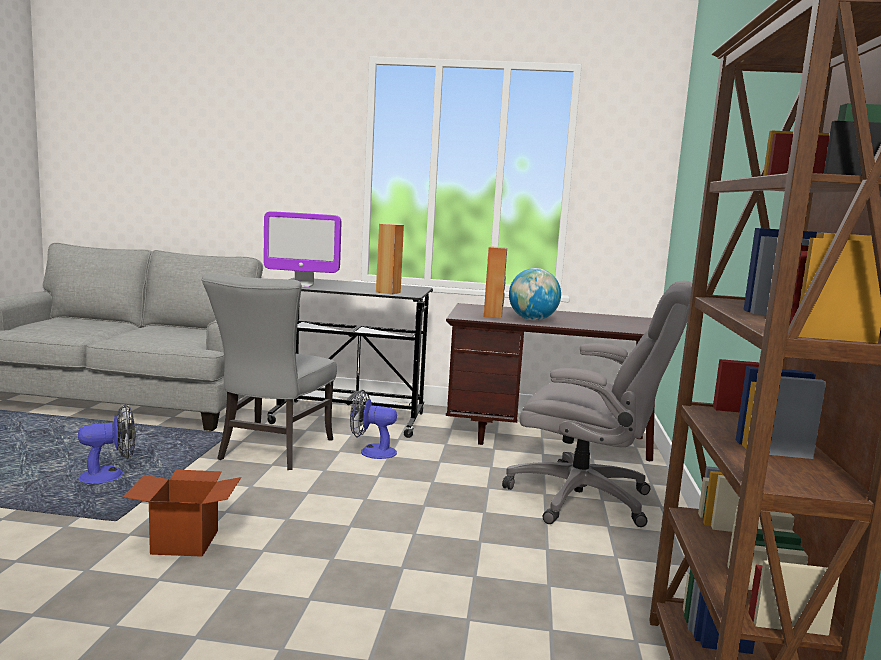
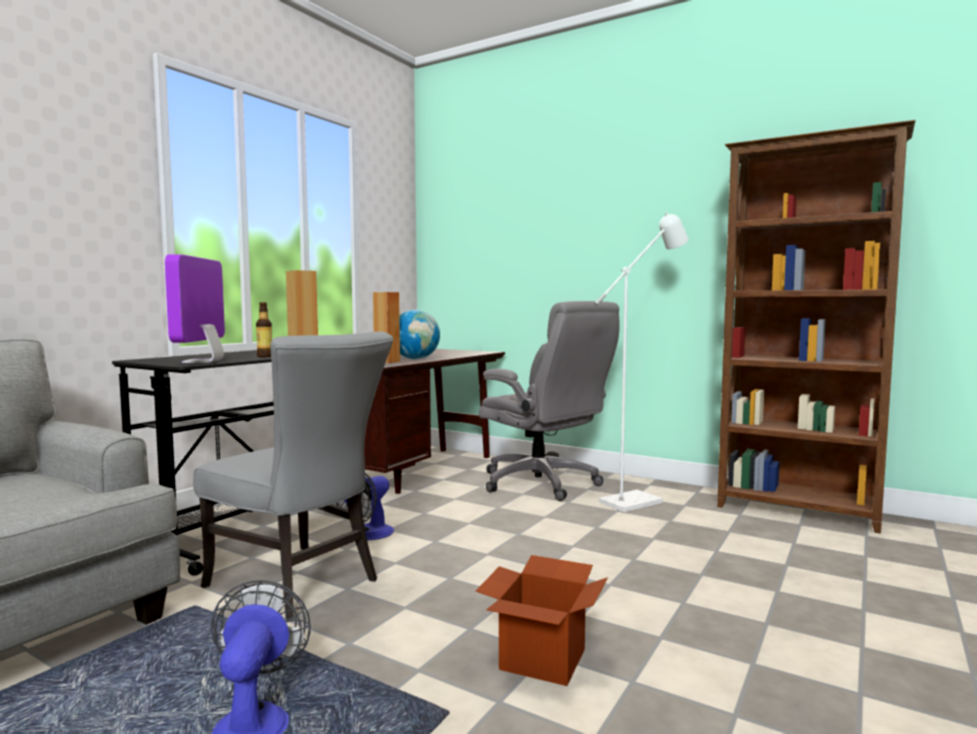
camera: 65 degrees left, 5 degrees down
monitor [264,211,341,288] -> monitor turned 150 degrees clockwise [165,254,225,363]
grey office chair [502,281,692,527] -> grey office chair turned 90 degrees clockwise [479,301,620,501]
none -> bottle [256,302,272,357]
none -> white floor lamp [594,212,689,512]

